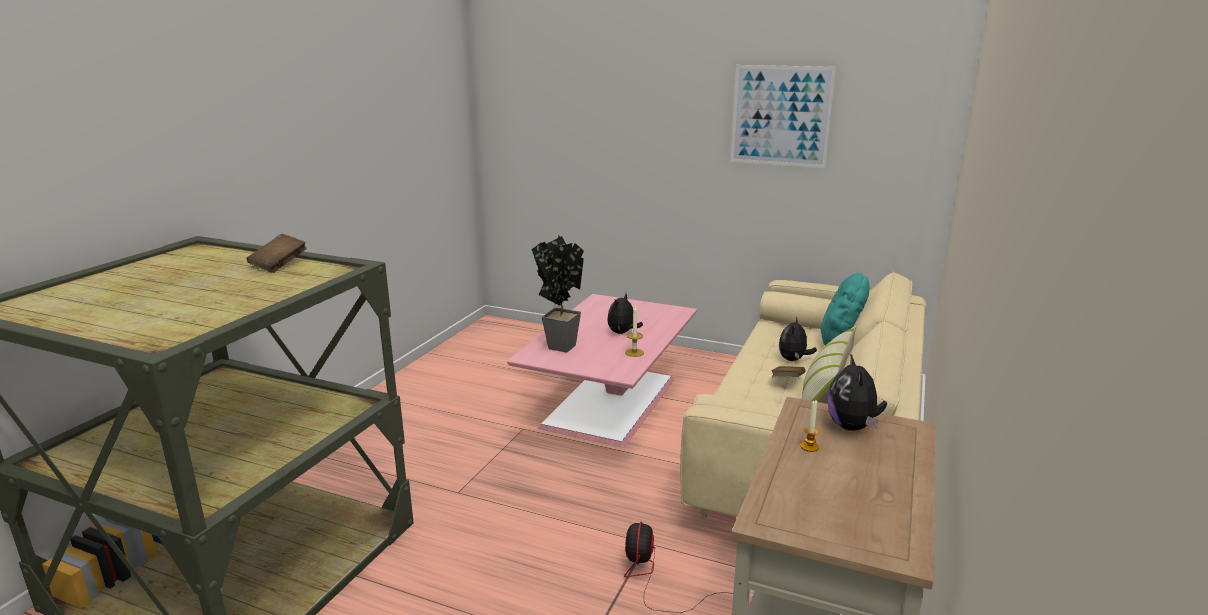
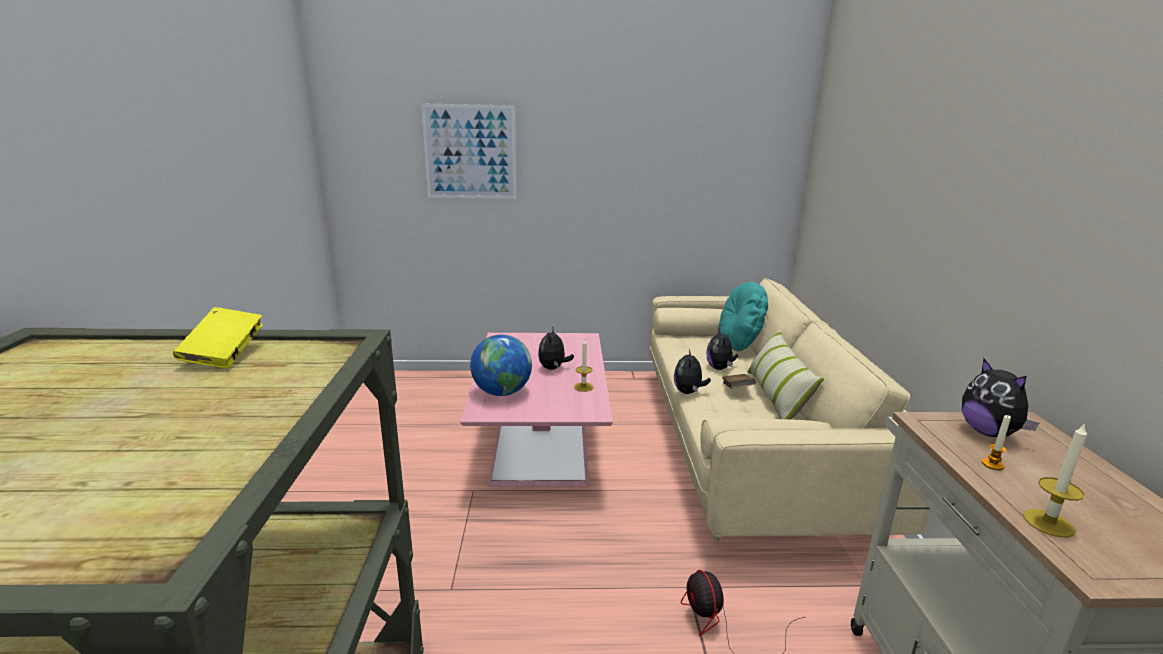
camera: 25 degrees left, 0 degrees up
brown book [247,234,307,273] -> yellow book [173,307,263,368]
potted plant [531,236,584,352] -> globe [470,335,532,396]
picture [731,65,836,168] -> picture moved to [421,103,517,199]
none -> plush toy [674,349,711,394]
none -> candle [1023,422,1087,538]

